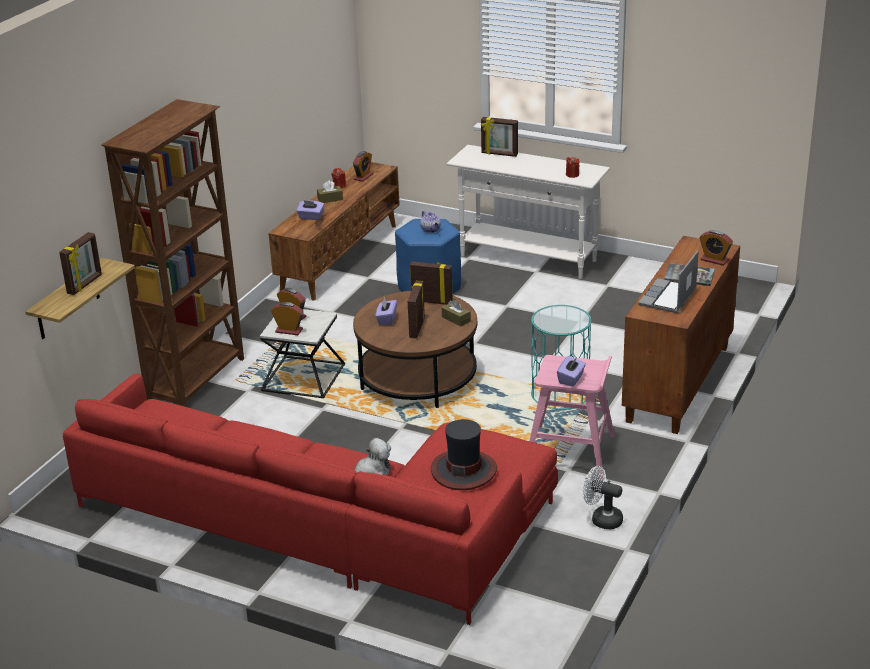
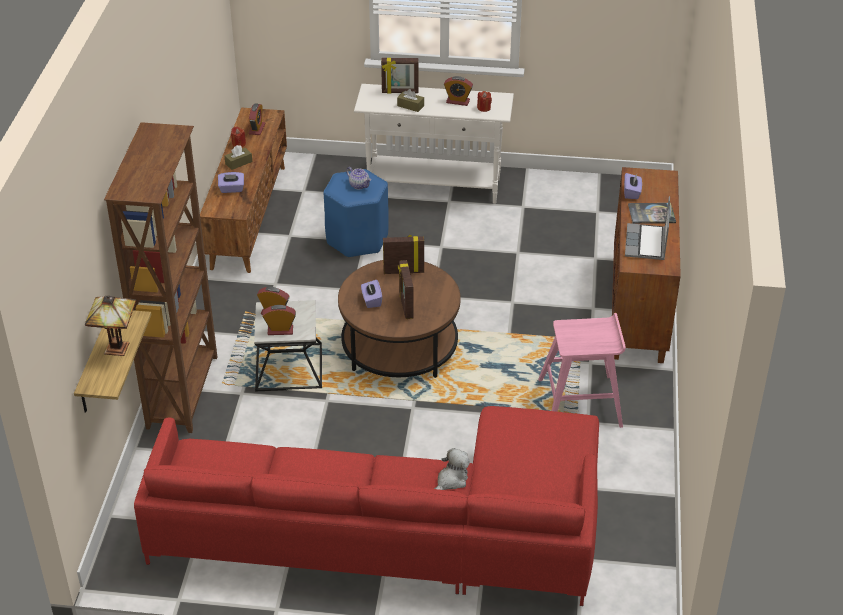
camera: 20 degrees left, 10 degrees up
picture frame [59,232,102,295] -> table lamp [85,296,136,356]
hat [431,419,497,490] -> none
brown tissue box [442,299,471,327] -> brown tissue box moved to [397,89,424,112]
turquoise side table [531,305,592,409] -> none
purple tissue box [557,356,586,386] -> purple tissue box moved to [624,173,642,199]
white fan [583,466,623,529] -> none
alarm clock [700,230,733,266] -> alarm clock moved to [444,76,473,106]

